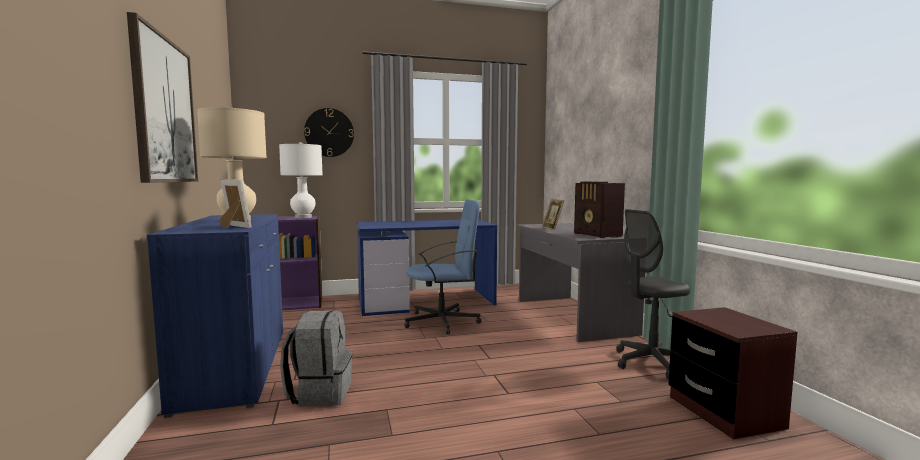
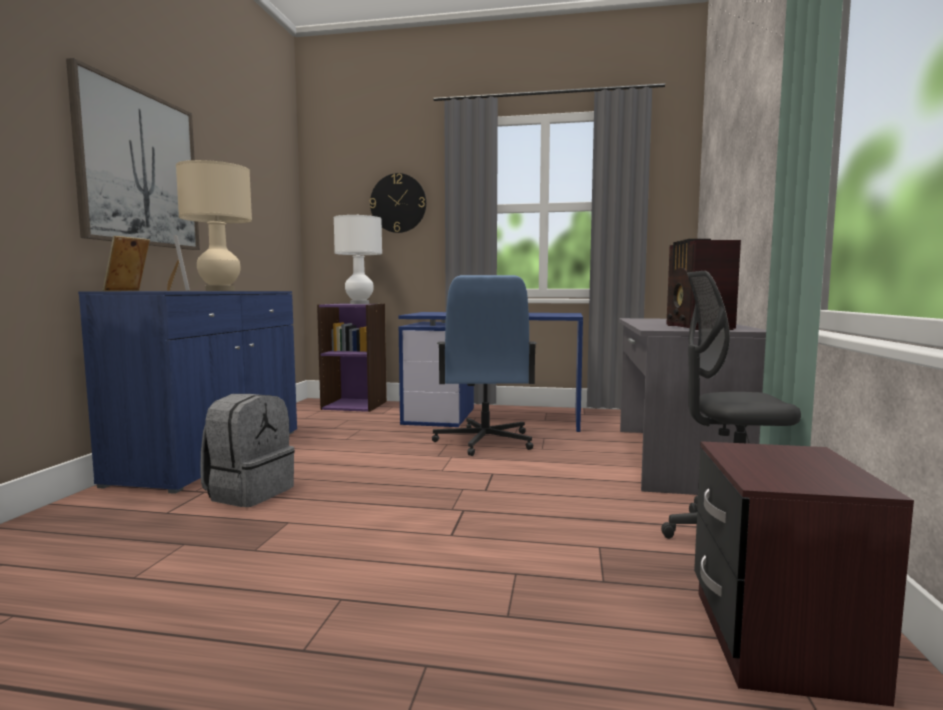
camera: 25 degrees right, 0 degrees up
blue office chair [405,199,482,335] -> blue office chair turned 75 degrees clockwise [432,275,537,456]
picture frame [542,199,564,230] -> picture frame moved to [102,236,150,291]

